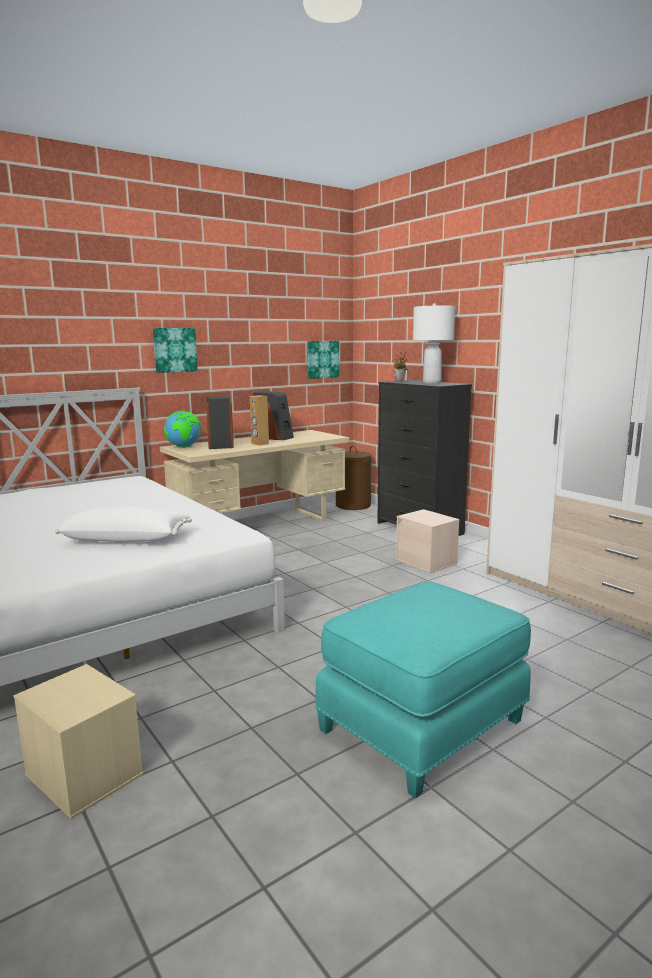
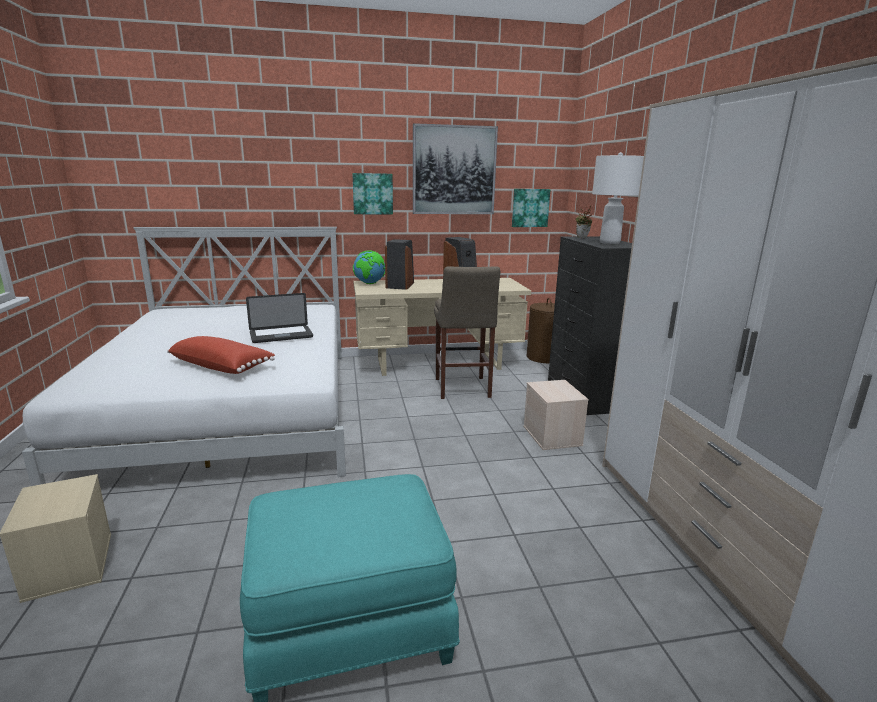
camera: 25 degrees right, 5 degrees up
white pillow [55,507,192,542] -> red pillow [167,336,275,374]
brown speaker [250,395,269,446] -> none
none -> laptop [246,293,313,343]
none -> picture [413,123,498,214]
none -> beige stool [434,266,500,399]

